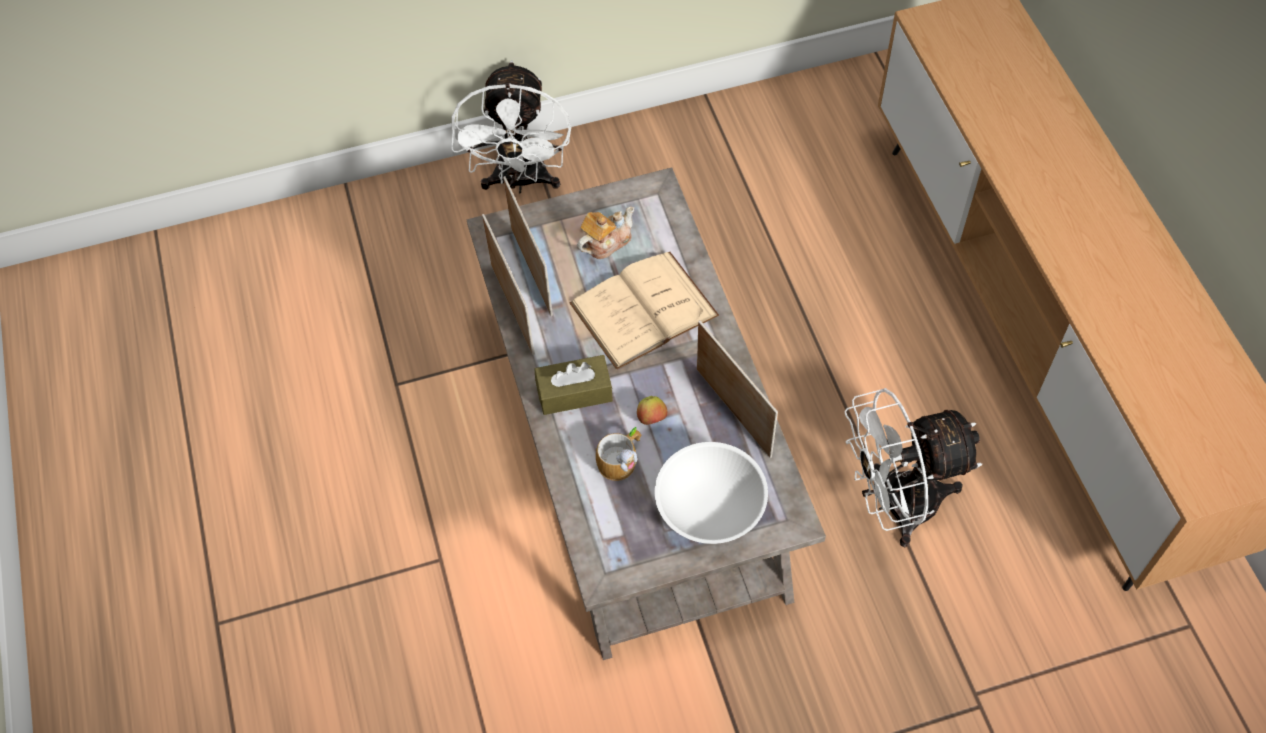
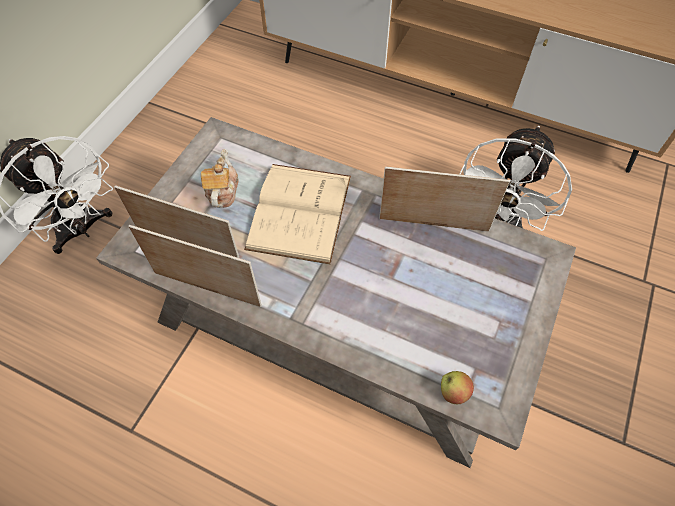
camera: 50 degrees left, 0 degrees up
brown tissue box [535,355,613,415] -> none
mug [596,427,641,481] -> none
apple [637,396,667,425] -> apple moved to [441,371,474,404]
white bowl [655,442,768,544] -> none

